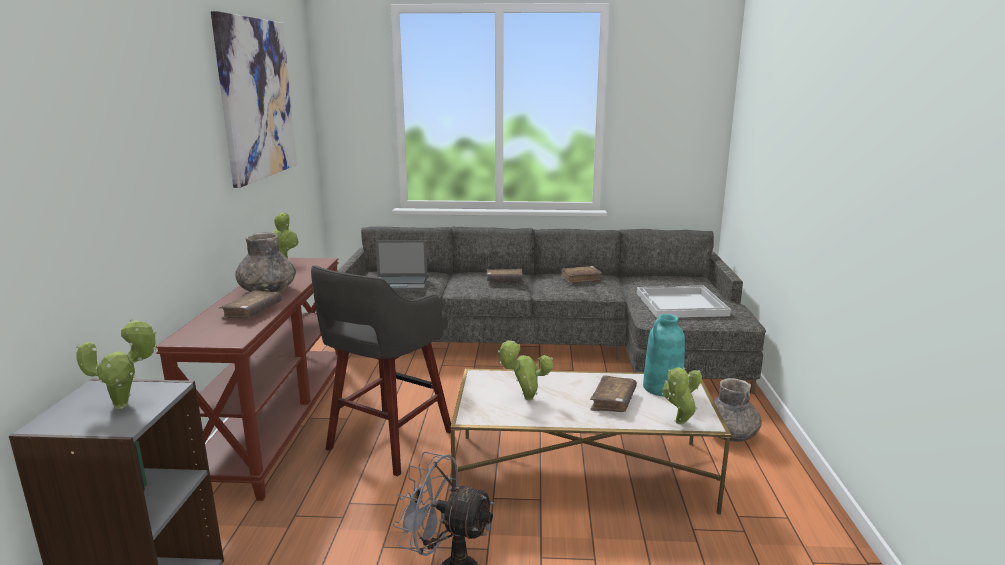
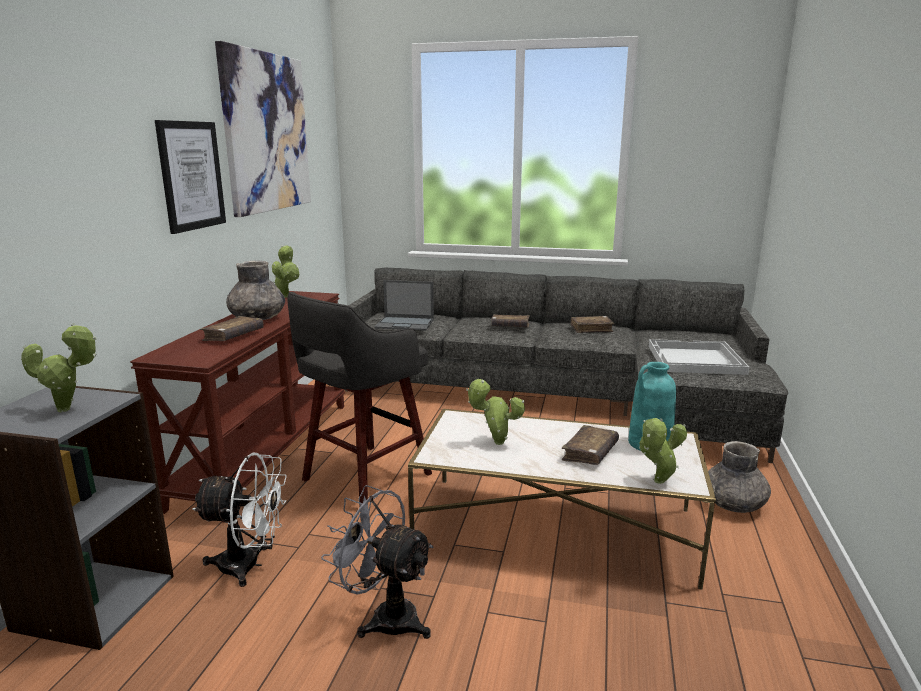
camera: 10 degrees right, 0 degrees up
none -> picture [155,120,226,234]
none -> white fan [192,453,287,587]

